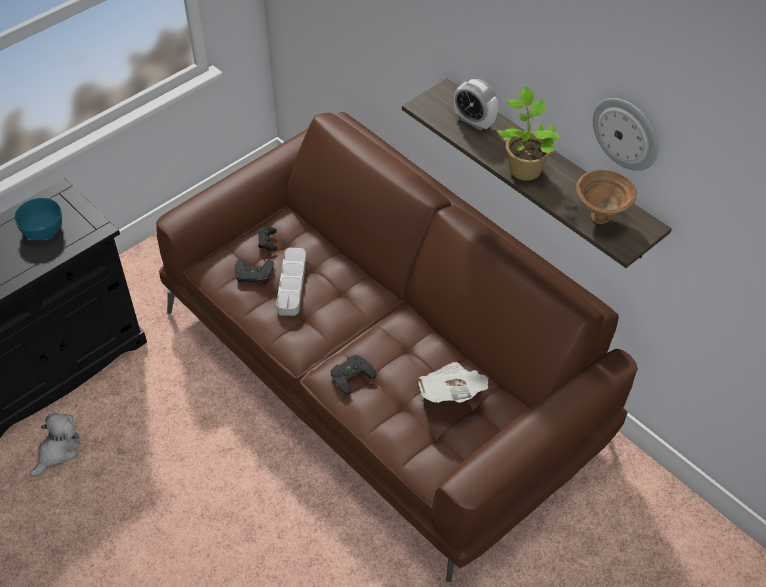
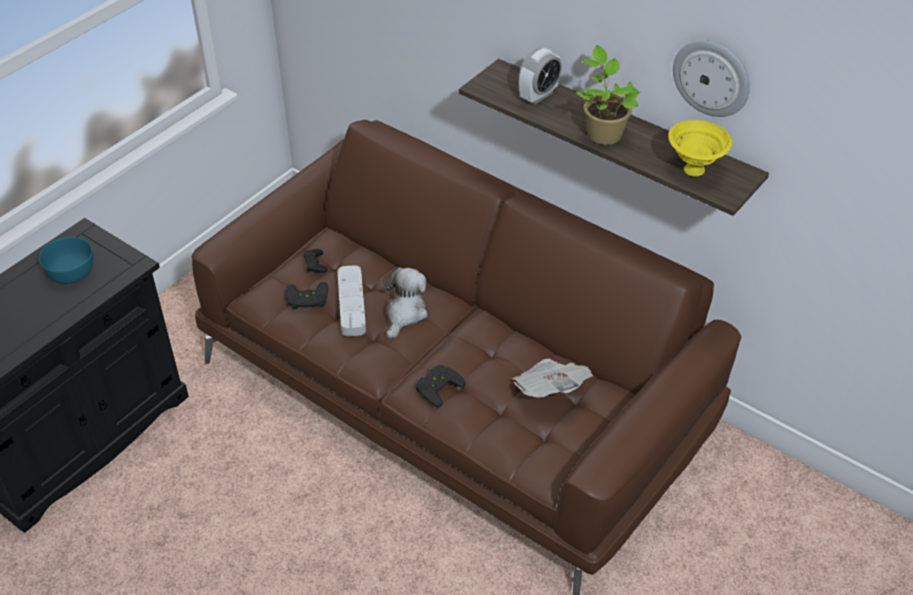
camera: 10 degrees left, 5 degrees down
plush toy [30,412,80,477] -> plush toy moved to [384,268,428,339]
alarm clock [454,79,498,130] -> alarm clock turned 75 degrees counterclockwise [519,48,562,104]
brown bowl [576,170,637,224] -> yellow bowl [668,120,732,177]

